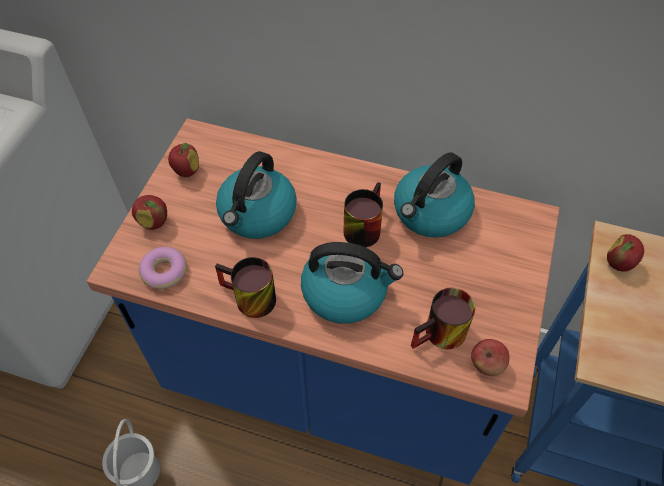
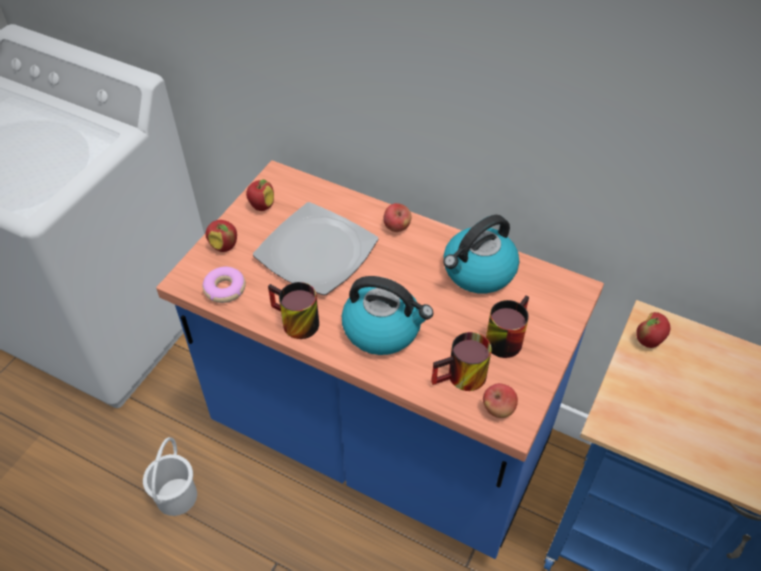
camera: 10 degrees right, 5 degrees down
kettle [216,151,297,239] -> plate [253,202,379,295]
mug [343,182,383,247] -> mug moved to [486,295,529,358]
none -> apple [383,203,411,232]

